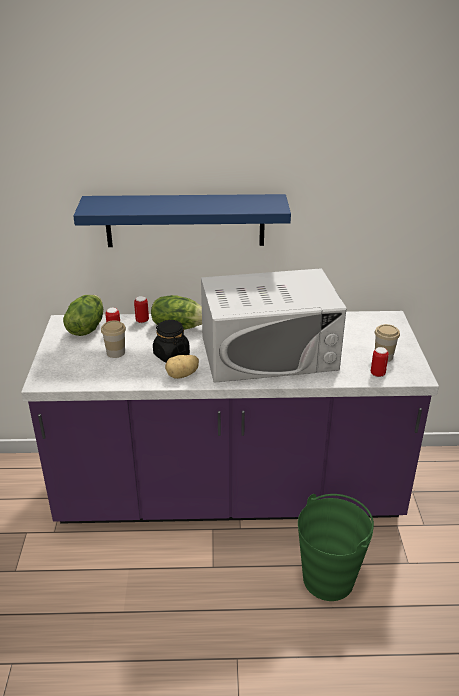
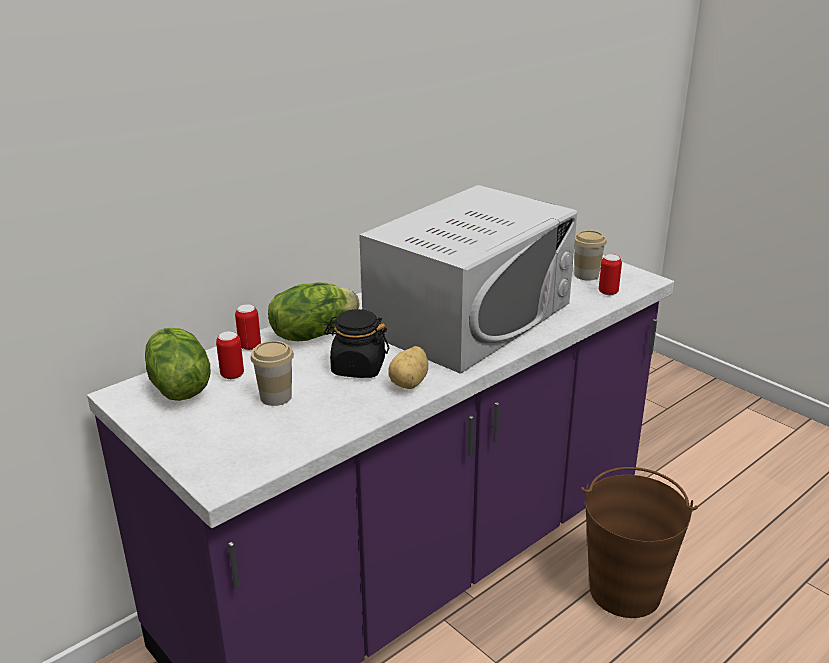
camera: 40 degrees left, 5 degrees down
blue shelf [73,194,291,247] -> none
green bucket [298,494,374,601] -> brown bucket [581,467,698,618]

